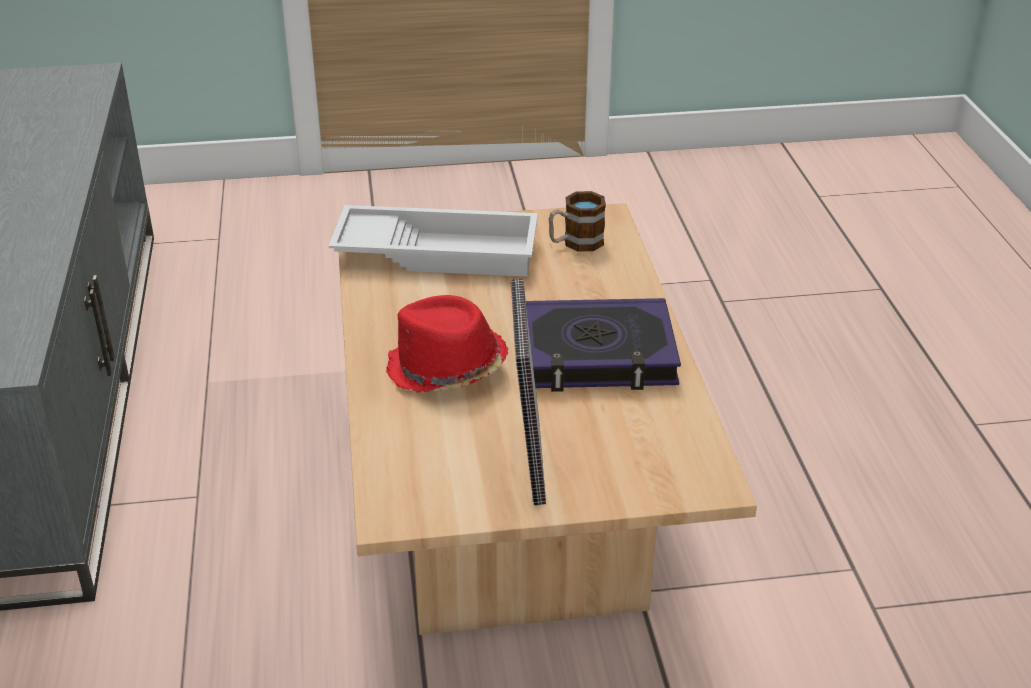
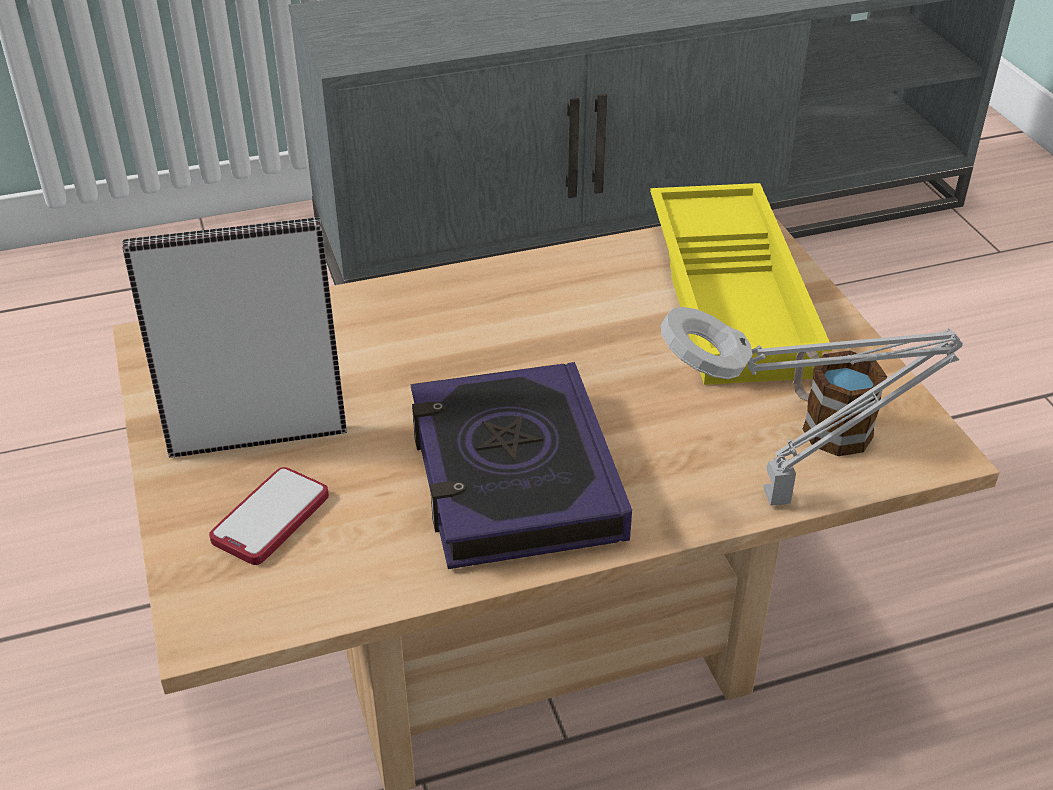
camera: 80 degrees right, 5 degrees up
white tray [329,205,538,277] -> yellow tray [650,183,832,385]
red hat [386,295,508,393] -> none
none -> phone [209,467,329,565]
none -> grey table lamp [661,307,963,506]

